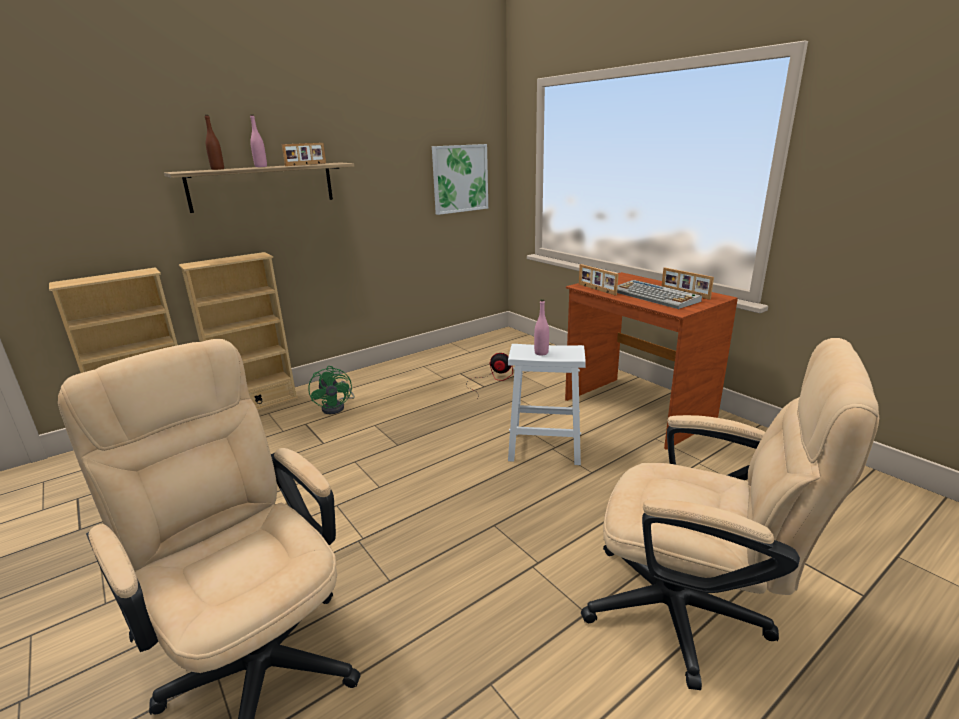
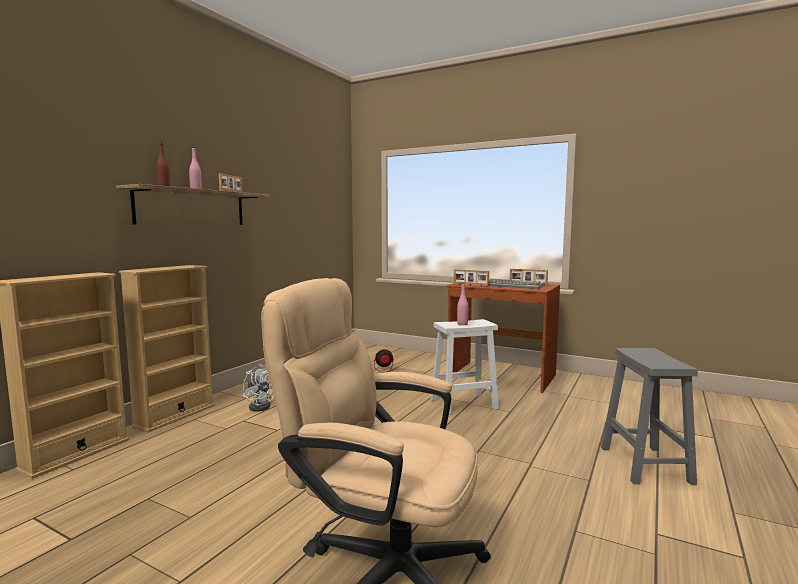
camera: 25 degrees left, 15 degrees down
green fan [308,366,355,414] -> white fan [243,364,274,412]
picture [432,144,488,215] -> none
beige office chair [581,338,879,690] -> grey stool [601,348,698,485]

